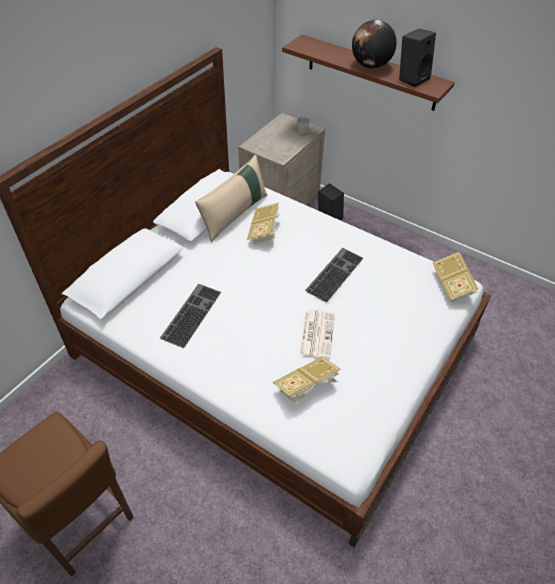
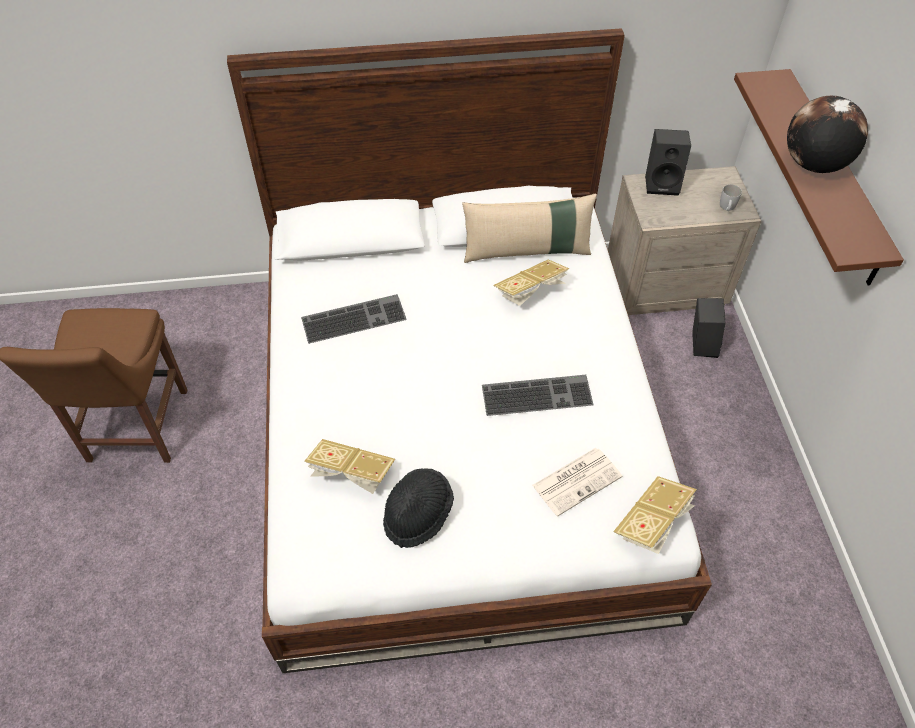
camera: 50 degrees right, 5 degrees up
newspaper [299,310,335,359] -> newspaper moved to [532,448,622,516]
black speaker [399,29,436,87] -> black speaker moved to [645,129,691,196]
none -> black hat [383,469,454,548]

